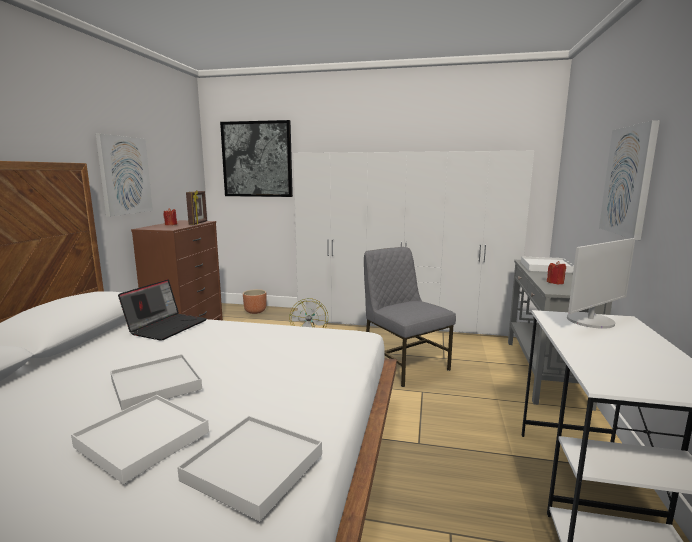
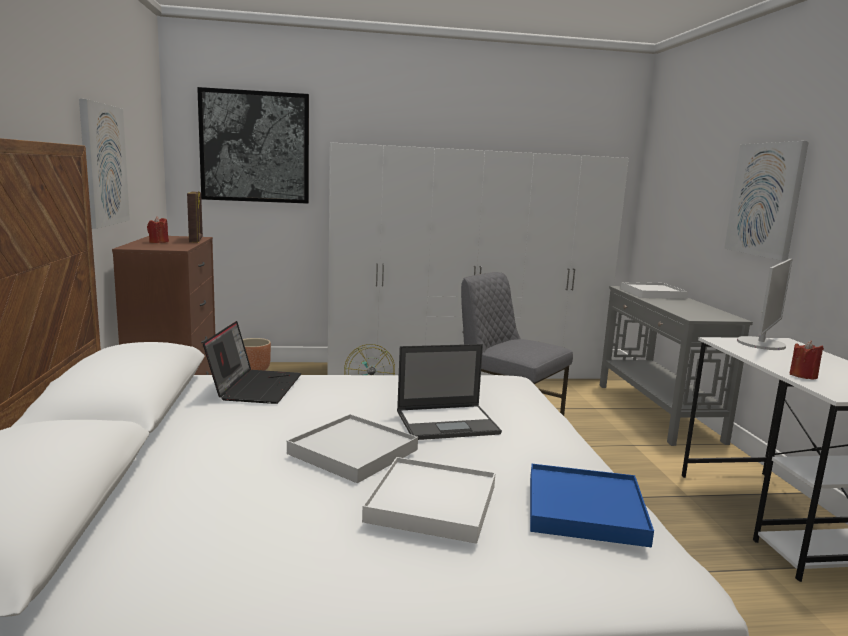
camera: 20 degrees left, 0 degrees up
white tray [177,416,322,521] -> blue tray [530,464,654,547]
red candle [547,261,566,284] -> red candle moved to [790,340,824,380]
none -> laptop [397,344,502,440]

